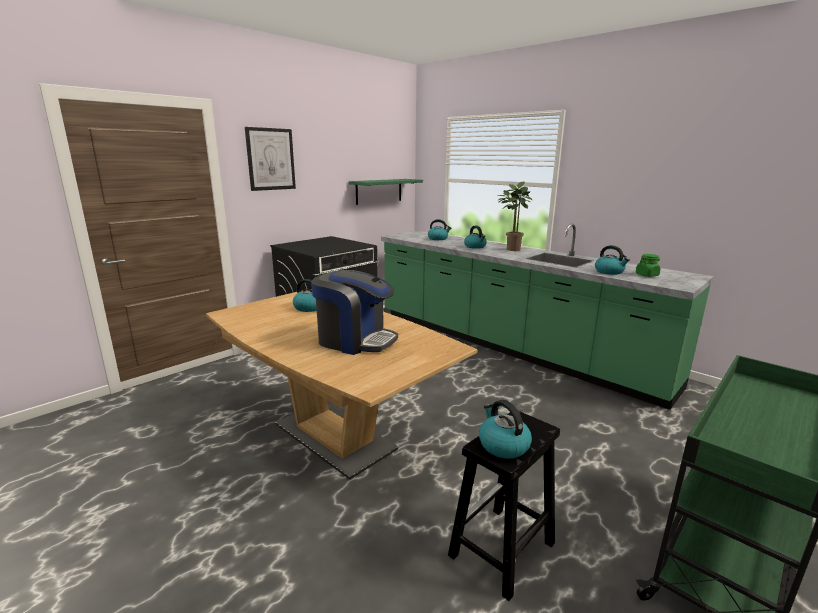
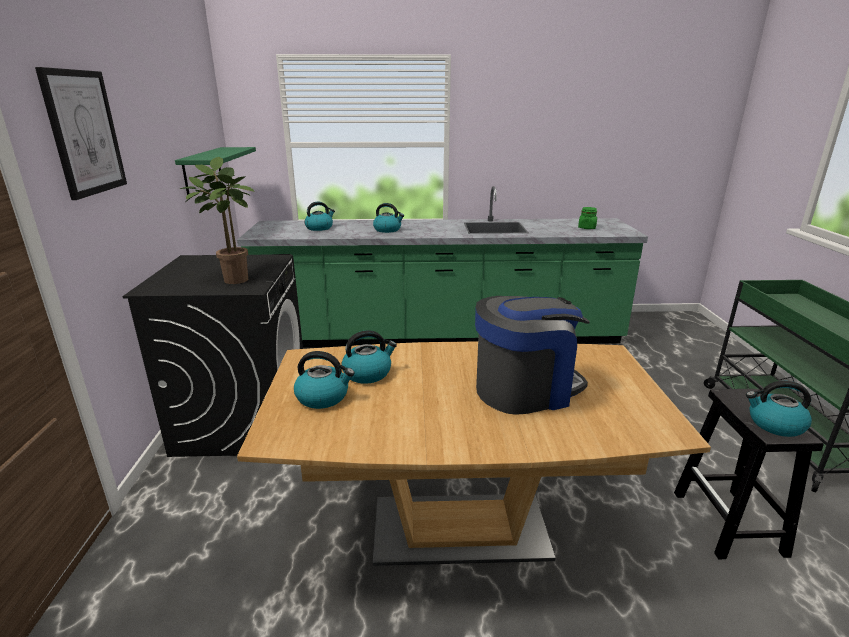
camera: 45 degrees left, 5 degrees up
potted plant [498,181,532,251] -> potted plant moved to [180,157,255,284]
kettle [595,245,630,275] -> kettle moved to [294,351,355,409]

